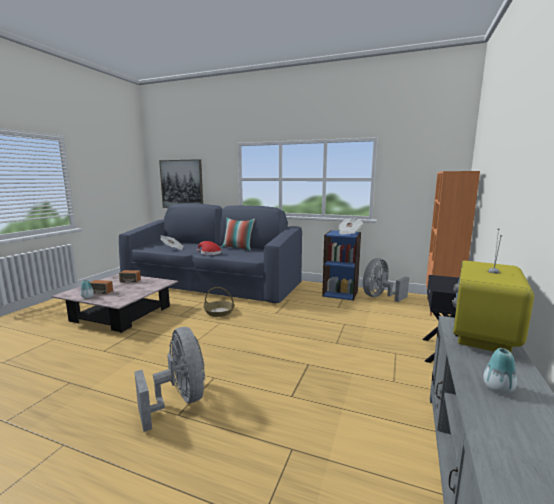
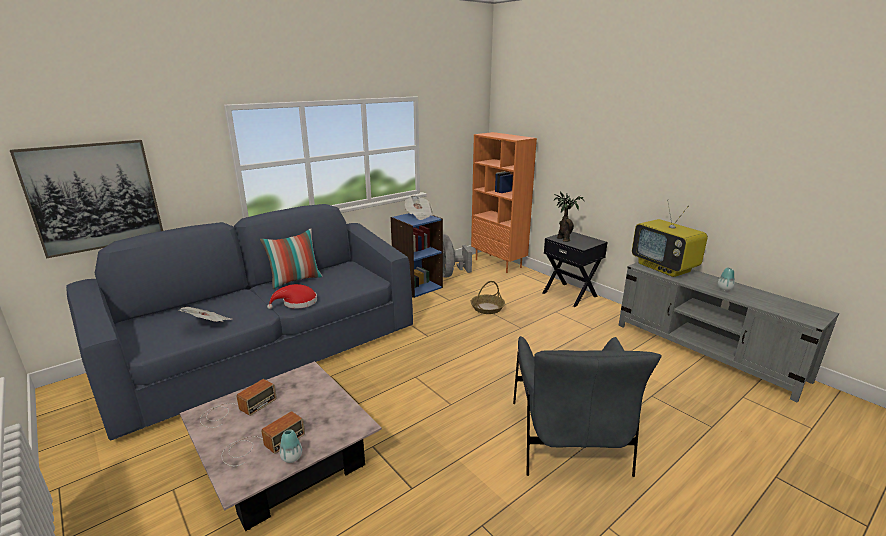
camera: 60 degrees left, 10 degrees up
grey fan [134,327,205,432] -> grey armchair [513,336,662,477]
basket [203,287,235,317] -> basket moved to [471,281,505,314]
none -> potted plant [553,192,583,242]

